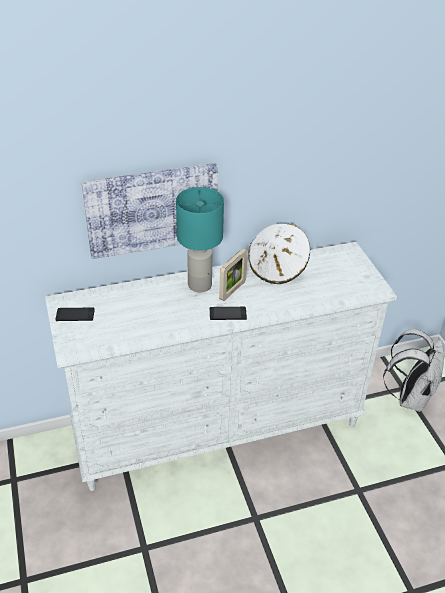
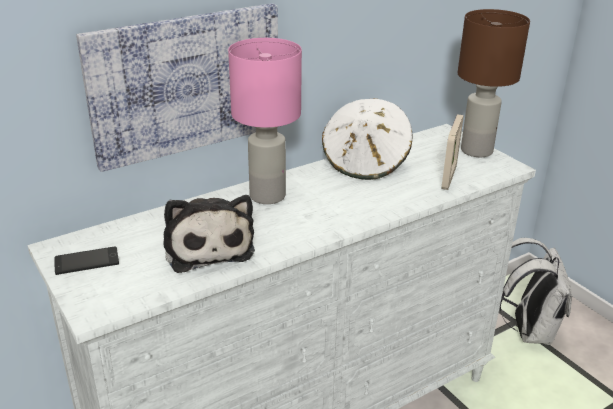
camera: 15 degrees left, 10 degrees down
turquoise table lamp [176,187,224,292] -> pink table lamp [228,38,302,204]
phone [210,307,247,320] -> none
picture frame [219,248,248,301] -> picture frame moved to [441,114,464,190]
none -> plush toy [163,195,255,273]
none -> brown table lamp [457,9,530,157]

